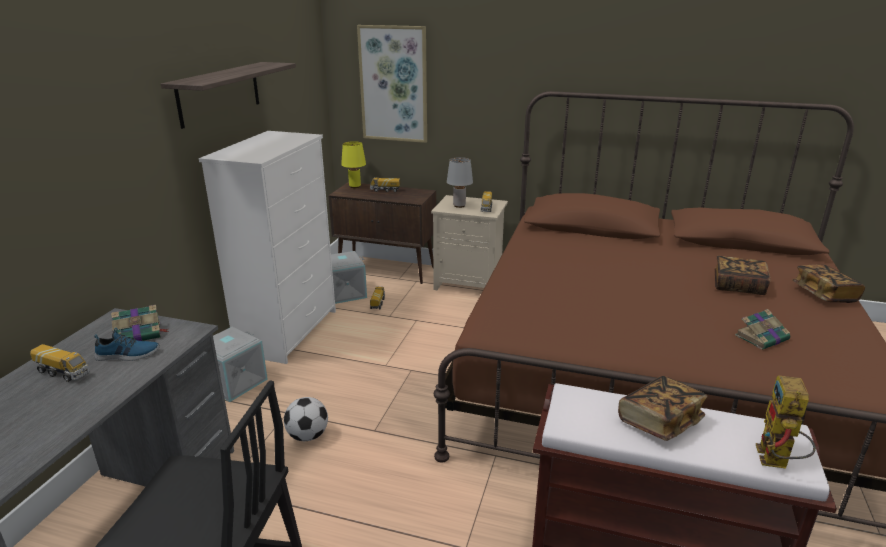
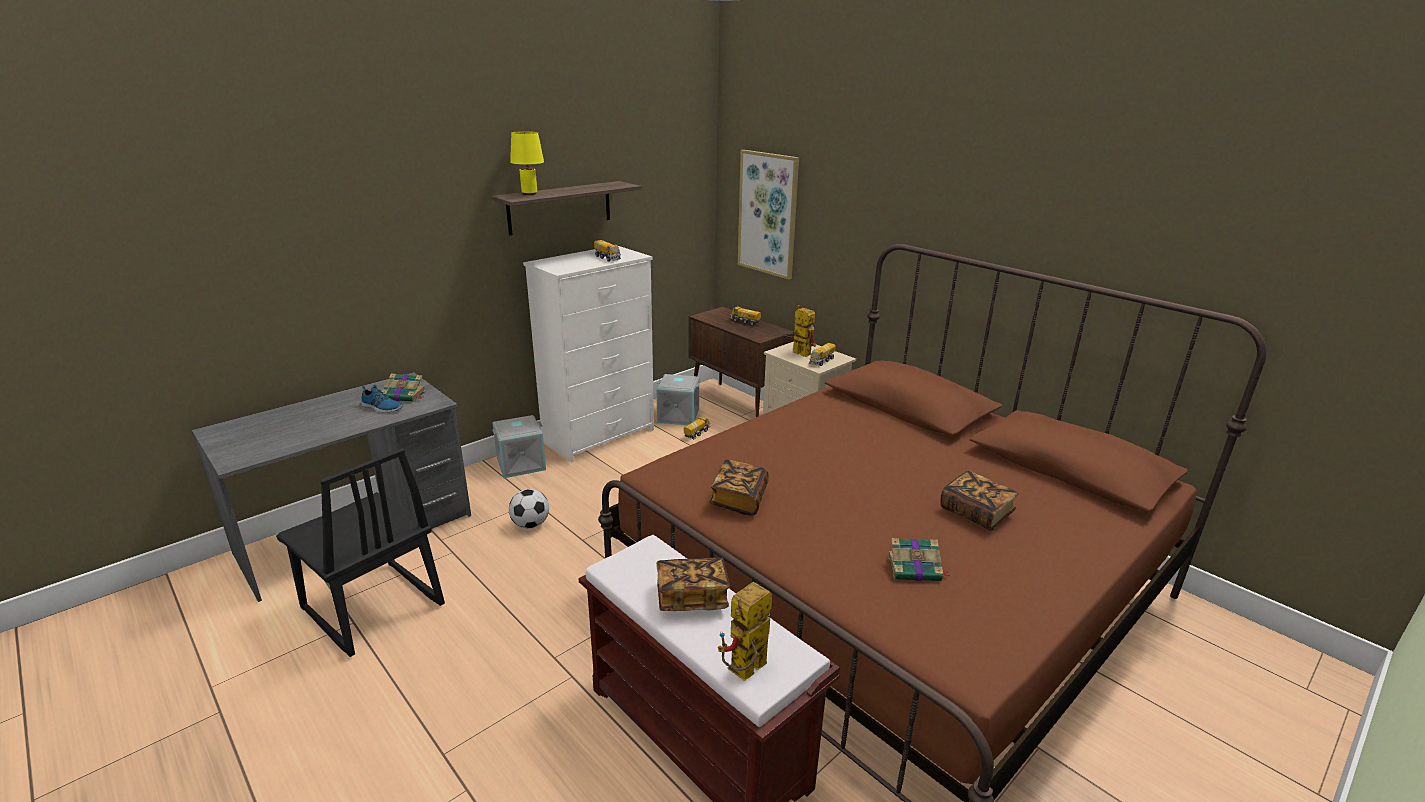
camera: 30 degrees right, 0 degrees up
toy truck [30,344,90,382] -> toy truck moved to [594,240,621,262]
yellow table lamp [341,141,366,188] -> yellow table lamp moved to [510,131,544,195]
grey table lamp [447,157,473,208] -> toy robot [784,305,816,357]
book [792,264,865,303] -> book moved to [709,460,769,516]

